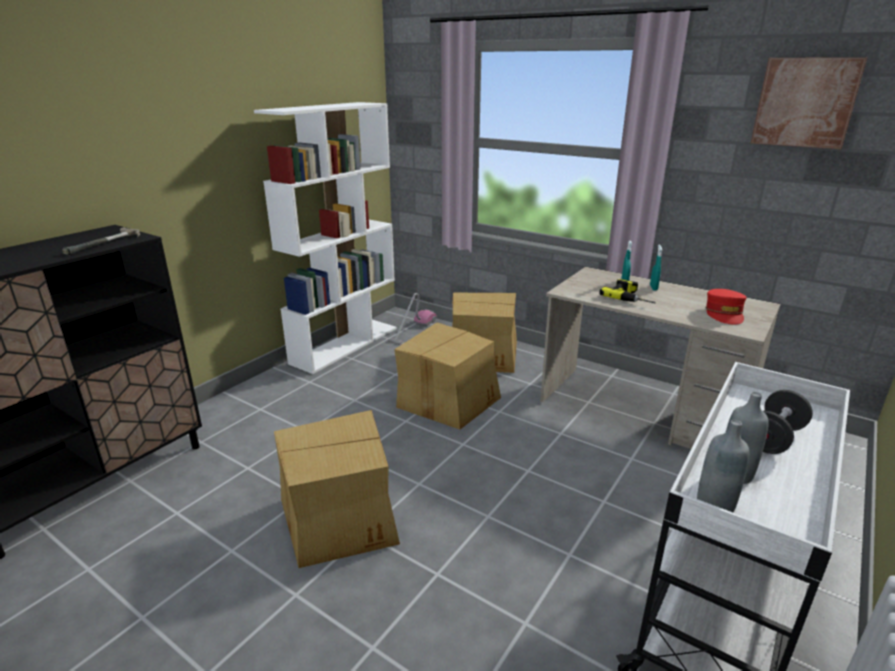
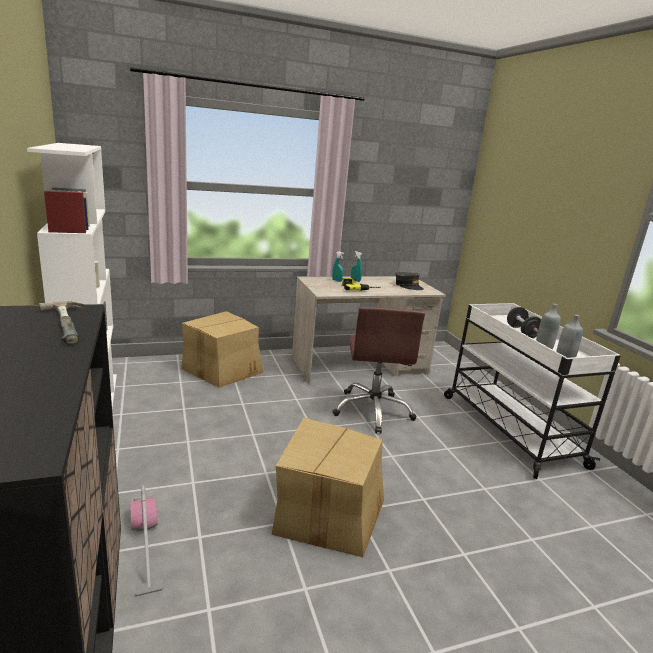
camera: 55 degrees left, 5 degrees down
vacuum cleaner [388,293,437,345] -> vacuum cleaner moved to [130,485,163,597]
cardboard box [394,322,501,429] -> none
red cap [705,289,747,324] -> grey cap [396,272,424,290]
picture [751,57,867,149] -> none
none -> brown office chair [332,307,425,434]

